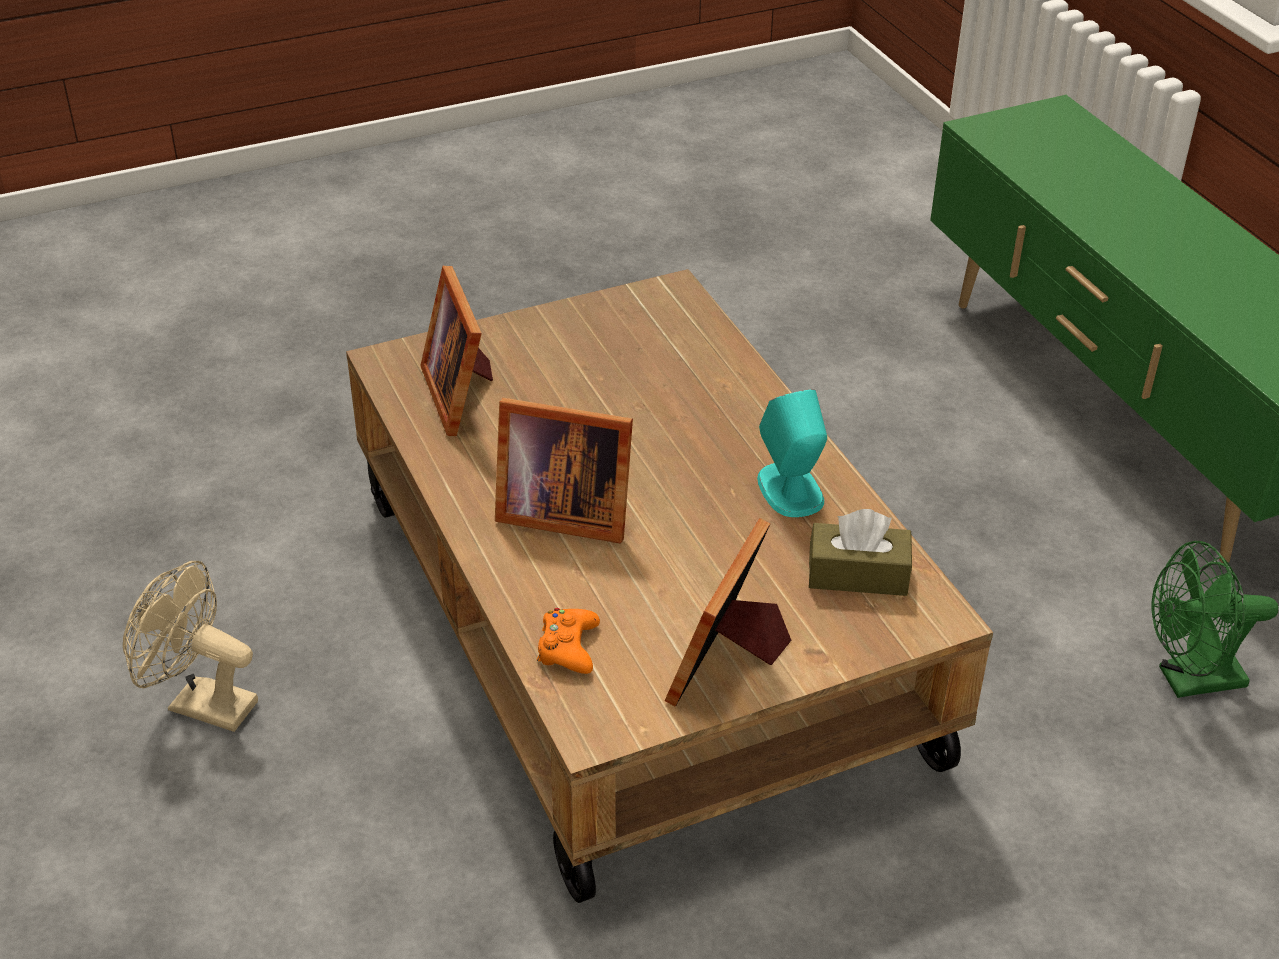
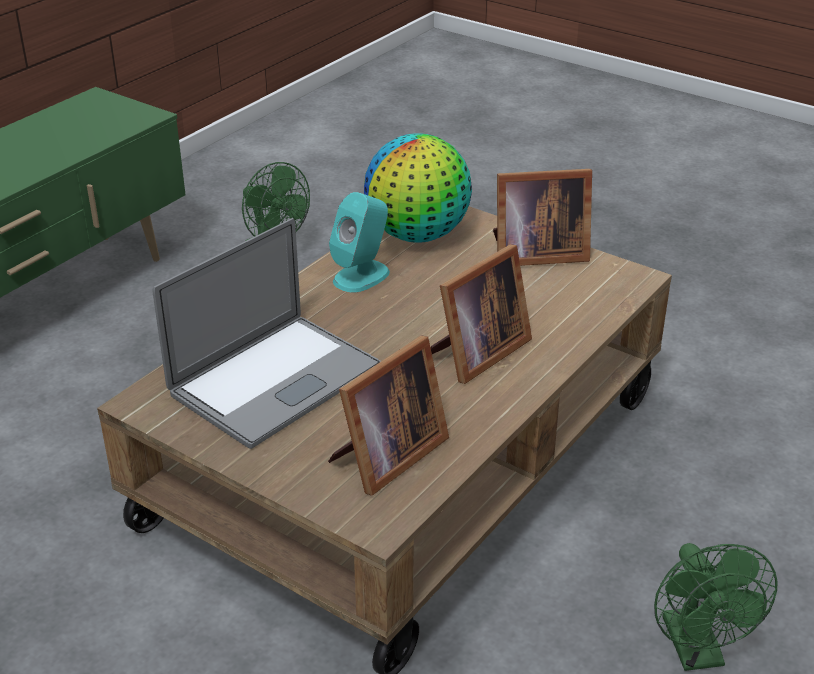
camera: 120 degrees left, 5 degrees down
beige fan [123,561,258,732] -> green fan [654,543,777,671]
picture frame [495,398,633,544] -> picture frame turned 60 degrees clockwise [430,244,532,384]
orange game controller [537,608,600,674] -> none
brown tissue box [809,509,912,596] -> globe [364,133,472,243]
none -> laptop [153,218,381,449]

